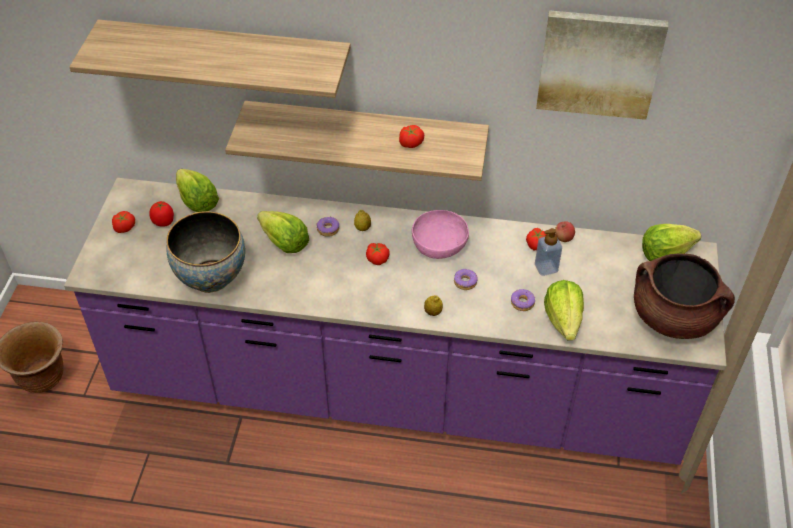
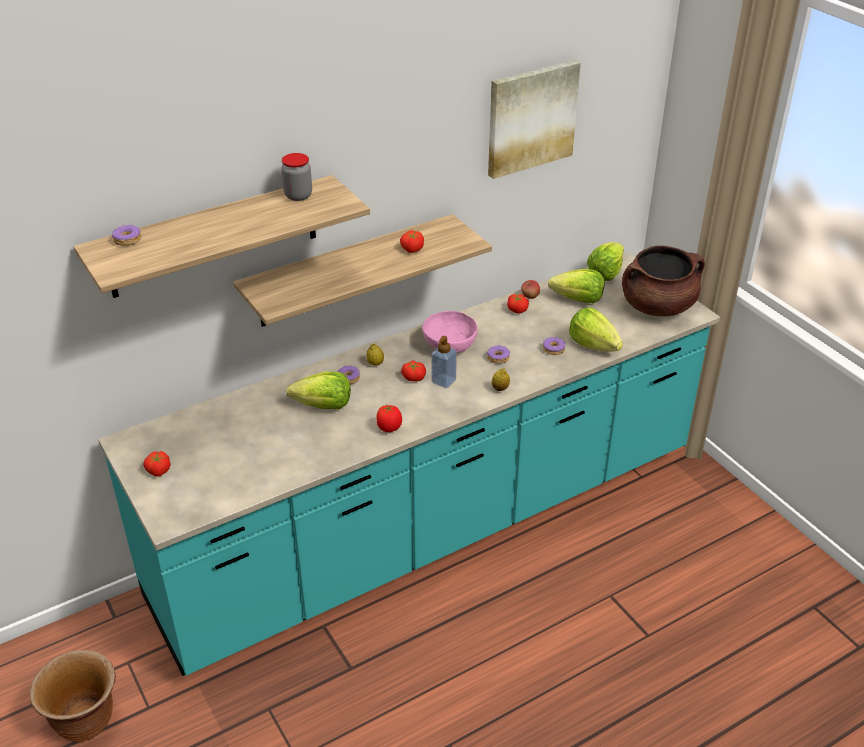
camera: 40 degrees left, 10 degrees down
purple counter [64,178,727,465] -> turquoise counter [98,252,720,676]
tomato [149,201,174,227] -> tomato moved to [376,404,402,432]
bowl [166,211,245,293] -> none
lettuce [176,169,219,212] -> lettuce moved to [548,269,604,303]
soap dispenser [535,228,562,276] -> soap dispenser moved to [432,336,457,388]
none -> donut [112,225,141,246]
none -> jar [281,153,312,201]

